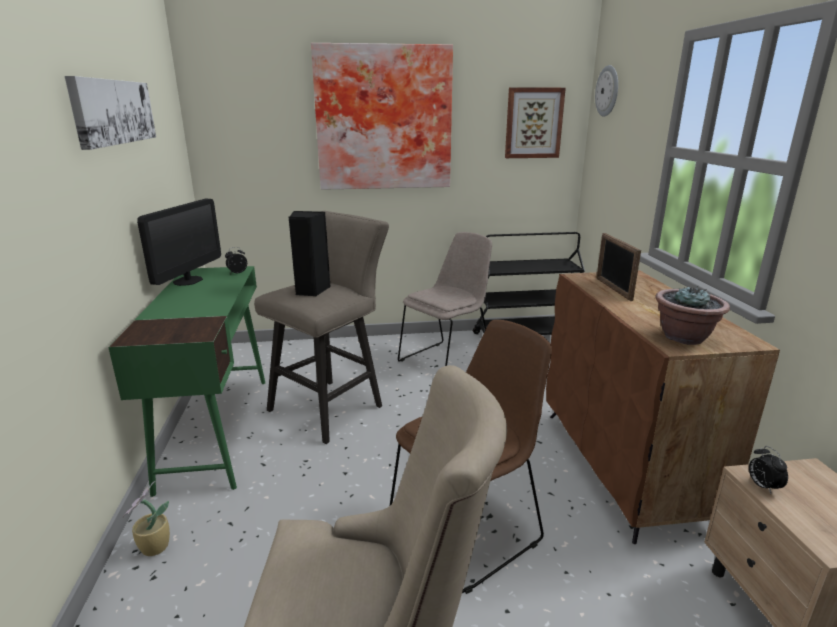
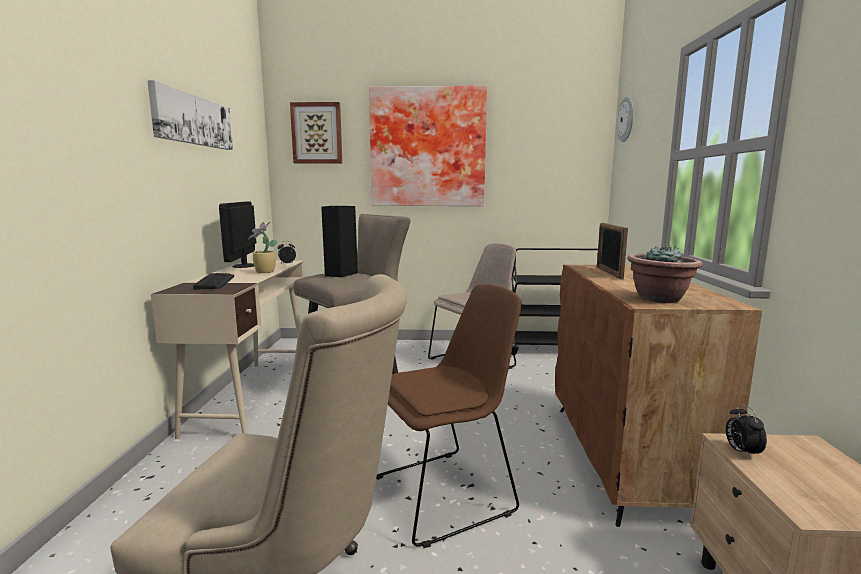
camera: 10 degrees right, 10 degrees down
green desk [108,266,265,497] -> beige desk [151,260,305,439]
potted plant [123,481,170,556] -> potted plant moved to [248,221,278,273]
monitor [137,199,221,286] -> monitor turned 150 degrees clockwise [219,201,256,268]
picture [505,87,566,158] -> picture moved to [290,102,342,164]
none -> keyboard [193,273,234,290]

